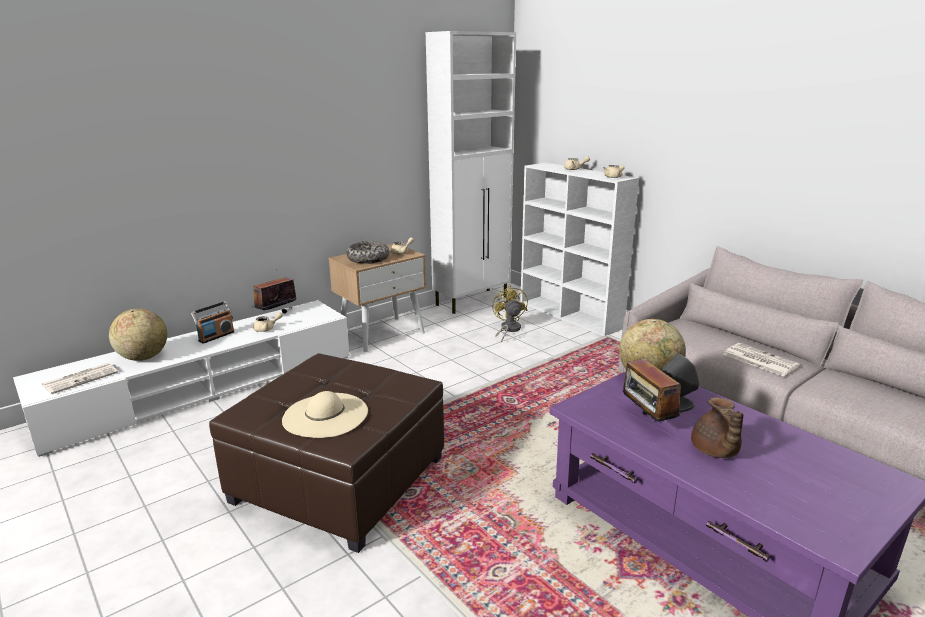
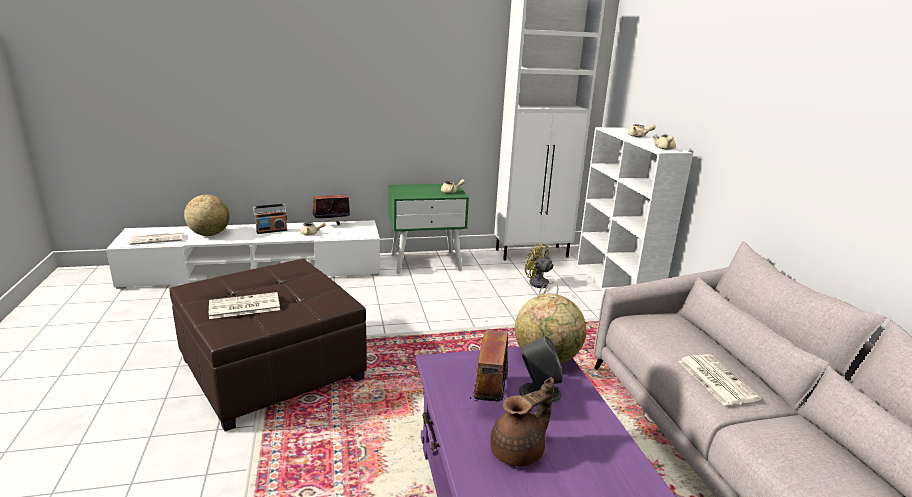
camera: 25 degrees right, 0 degrees up
beige hat [282,391,368,438] -> newspaper [209,292,280,319]
beige nightstand [328,244,426,352] -> green nightstand [388,184,469,274]
bowl [346,241,389,264] -> none
yellow fan [492,286,528,342] -> yellow fan turned 60 degrees counterclockwise [525,243,558,295]
brown teapot [691,398,743,458] -> brown teapot turned 150 degrees counterclockwise [490,377,554,467]

